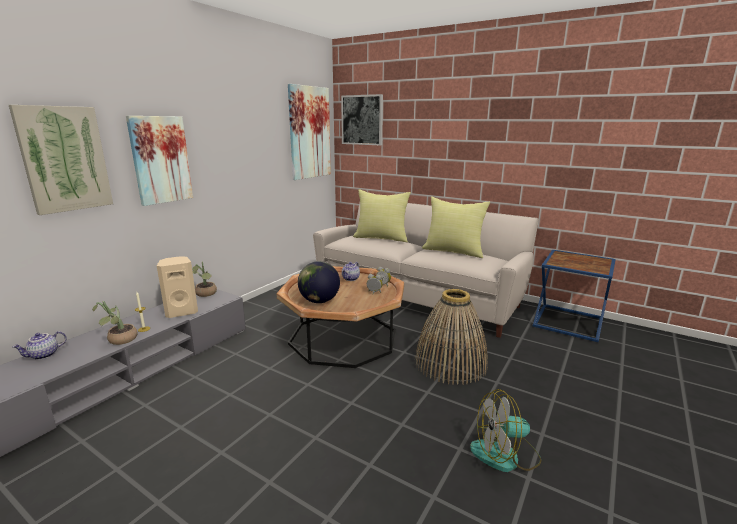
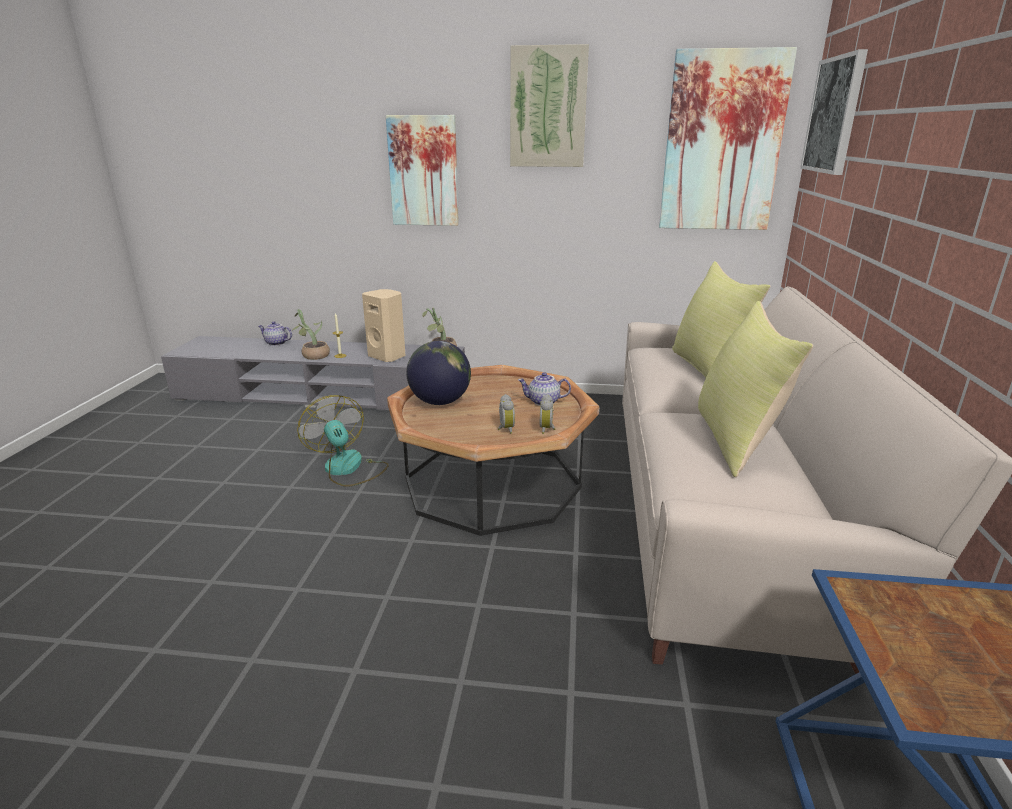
camera: 65 degrees right, 5 degrees up
picture [9,105,113,215] -> picture moved to [510,44,589,167]
basket [415,289,488,385] -> none
fan [470,389,541,472] -> fan moved to [297,395,389,487]

